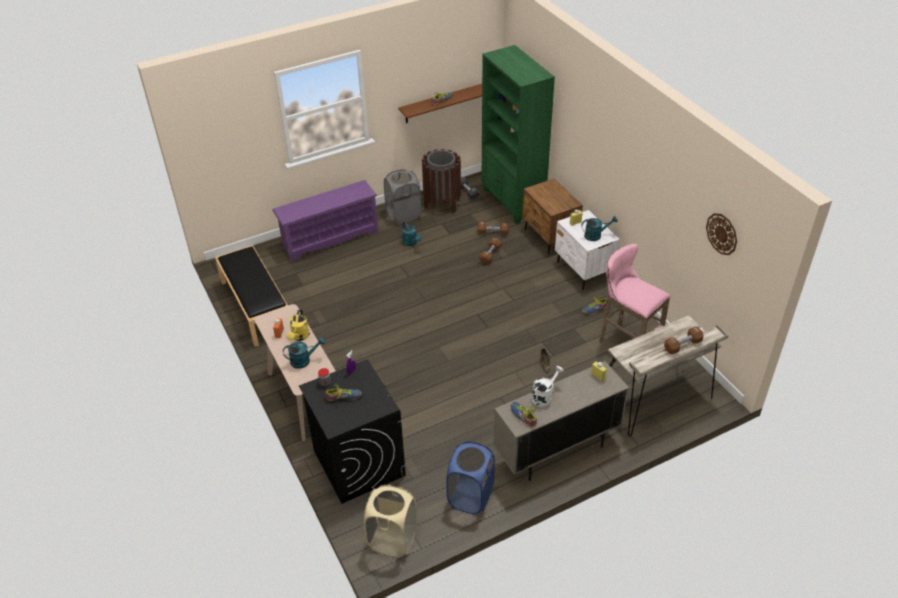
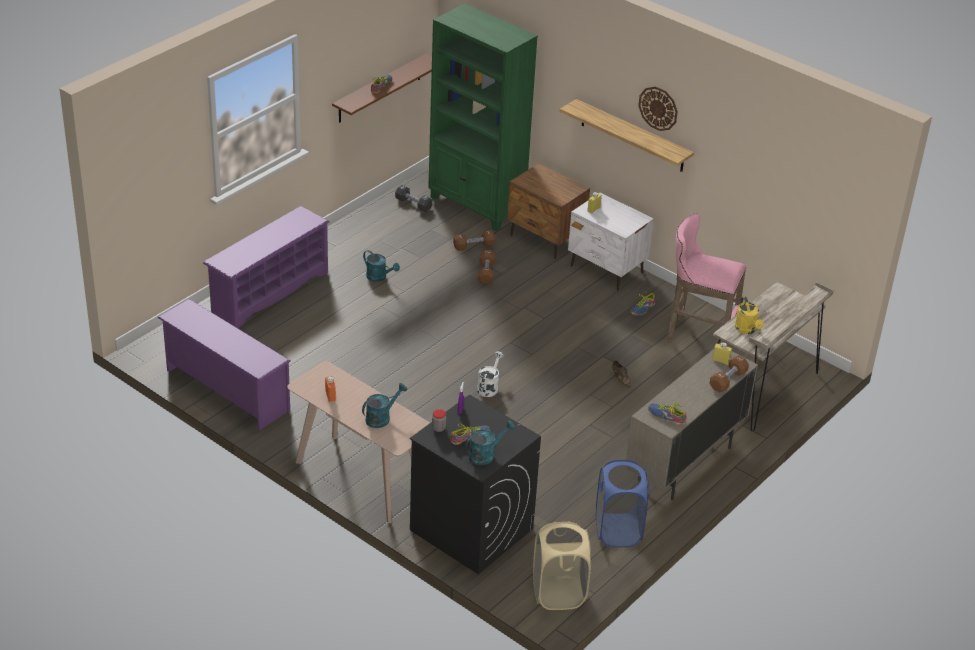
camera: 25 degrees left, 5 degrees down
black bench [215,245,288,347] -> purple shoe rack [157,299,291,431]
yellow watering can [287,309,310,341] -> yellow watering can moved to [735,296,764,334]
grey laundry basket [384,169,421,224] -> none
brown trash can [422,149,461,213] -> none
white watering can [532,366,564,407] -> white watering can moved to [477,352,504,397]
turquoise watering can [582,216,618,241] -> turquoise watering can moved to [465,421,515,465]
brown dumbbell [664,327,704,354] -> brown dumbbell moved to [710,355,749,393]
wall clock [706,213,737,255] -> wall clock moved to [638,86,678,131]
none -> shelf [559,99,694,172]

